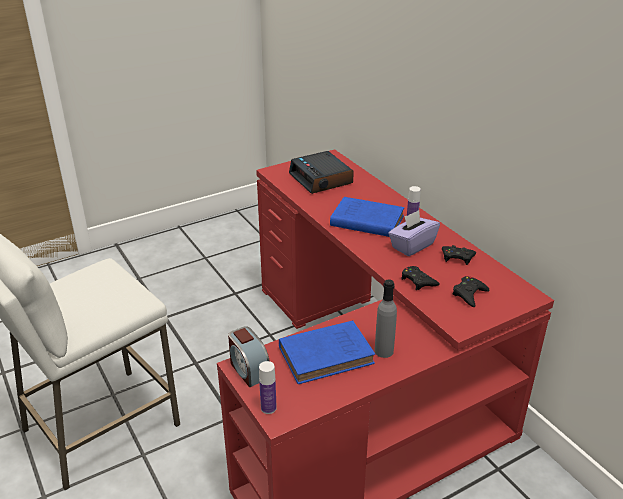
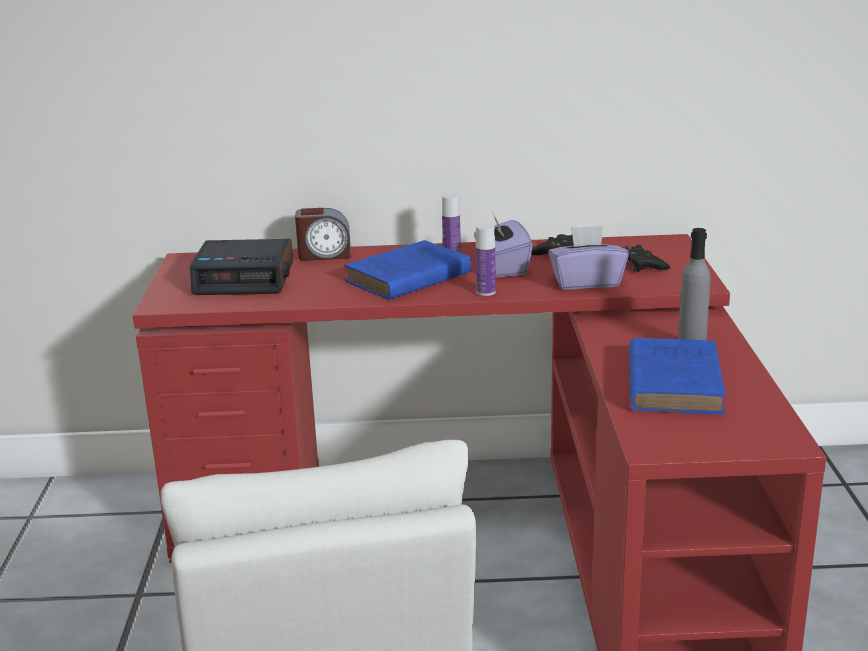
camera: 60 degrees left, 10 degrees down
alarm clock [228,326,270,387] -> alarm clock moved to [295,208,351,261]
bottle [259,361,277,414] -> bottle moved to [476,223,496,296]
black game controller [401,266,440,290] -> purple tissue box [548,226,629,290]

